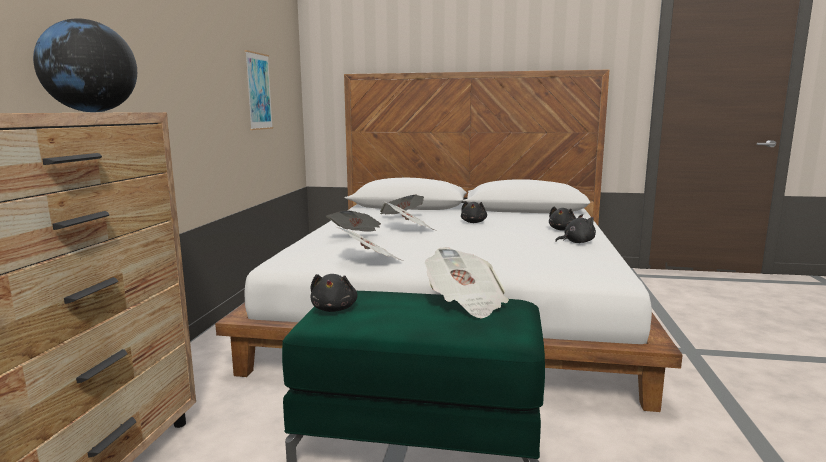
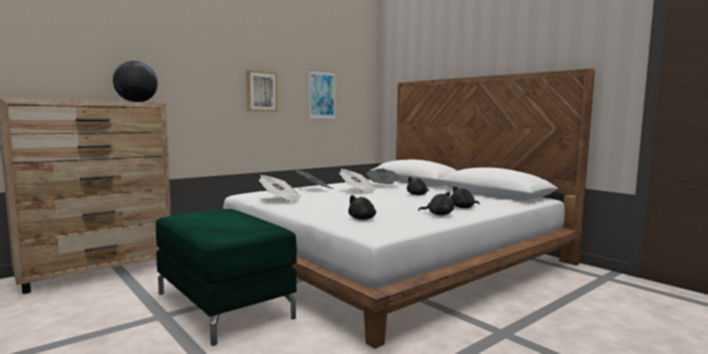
camera: 40 degrees right, 5 degrees down
black plush toy [310,274,358,312] -> black plush toy moved to [348,195,376,220]
newspaper [425,247,509,319] -> none
none -> picture [247,70,278,112]

